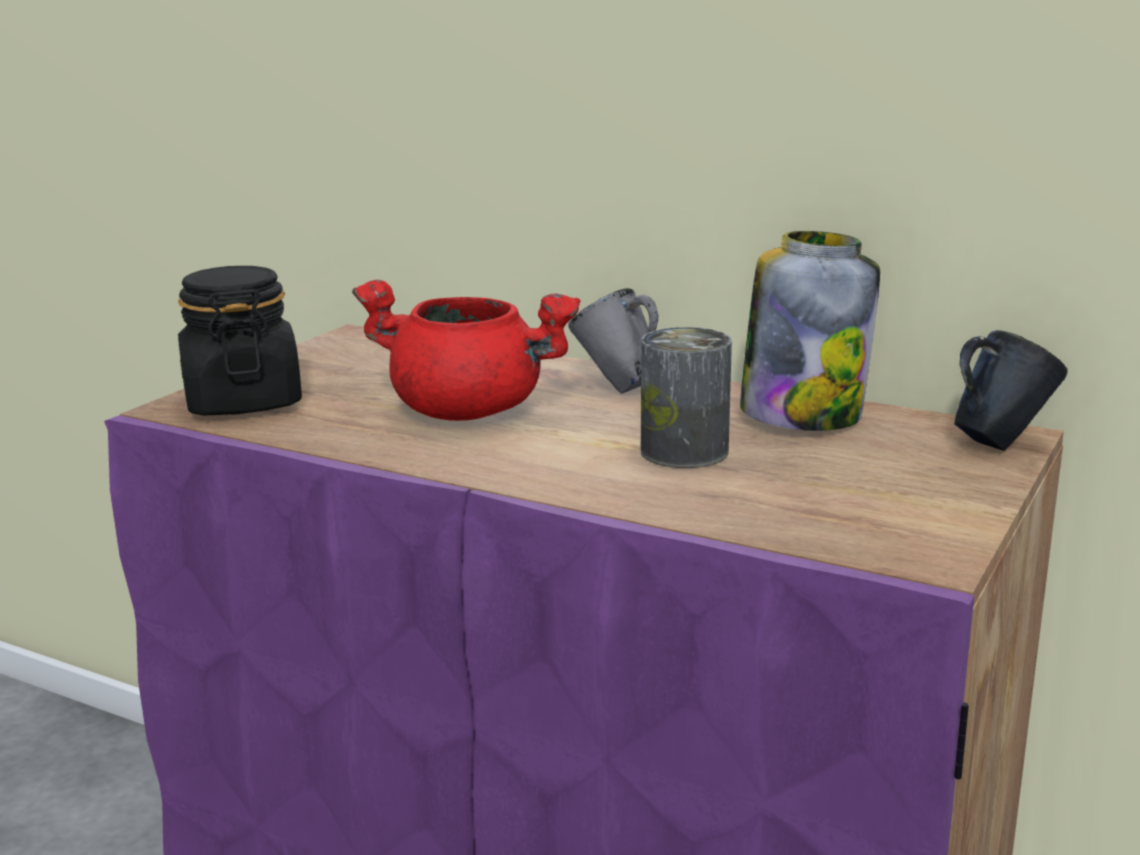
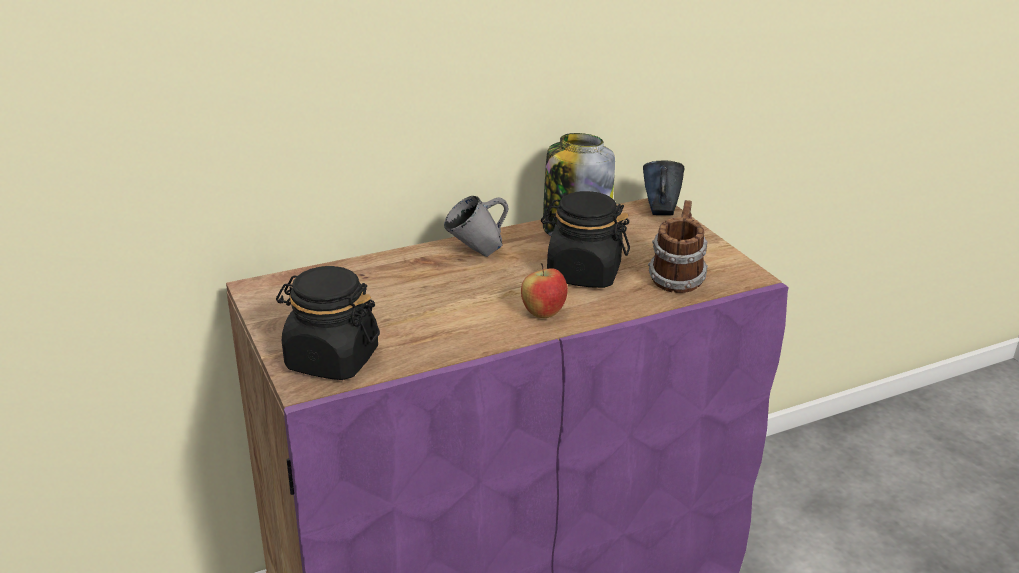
camera: 55 degrees left, 10 degrees up
red cooking pot [352,280,580,421] -> none
can [641,327,732,468] -> black jar [541,191,630,288]
none -> apple [521,263,568,318]
none -> mug [648,200,708,293]

